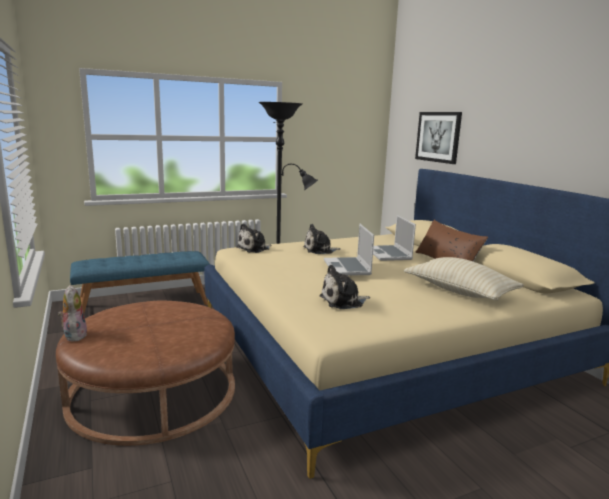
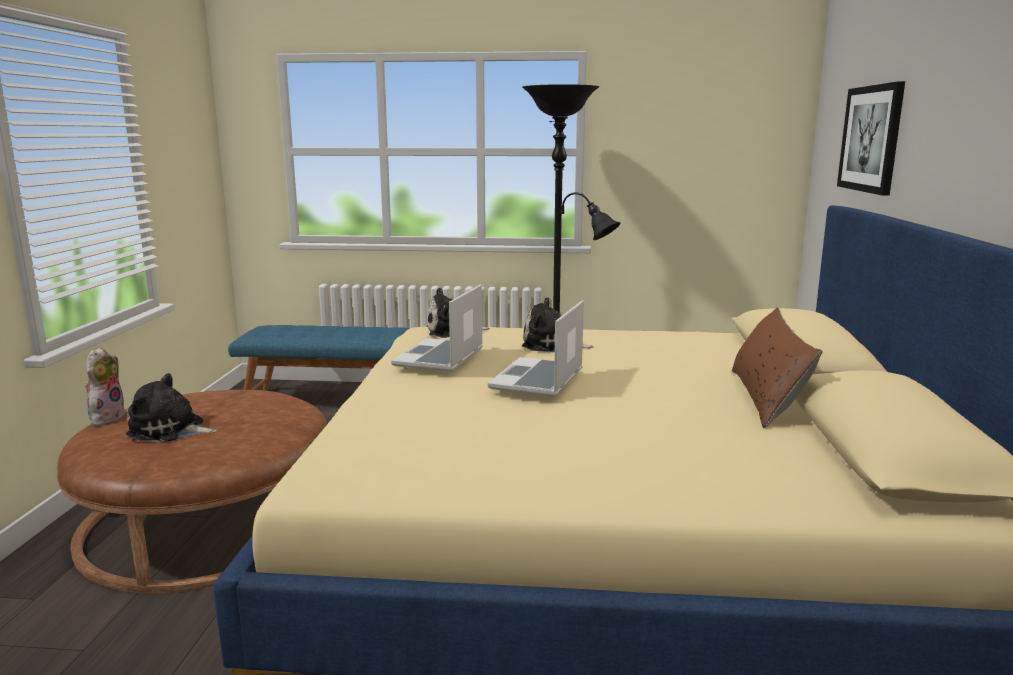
camera: 30 degrees right, 0 degrees up
plush toy [319,265,370,309] -> plush toy moved to [126,373,217,442]
laptop [373,215,416,261] -> laptop moved to [391,285,483,372]
beige pillow [404,257,524,301] -> none

